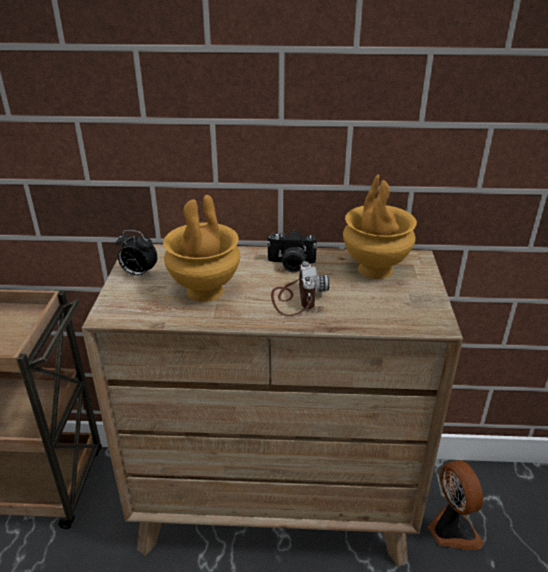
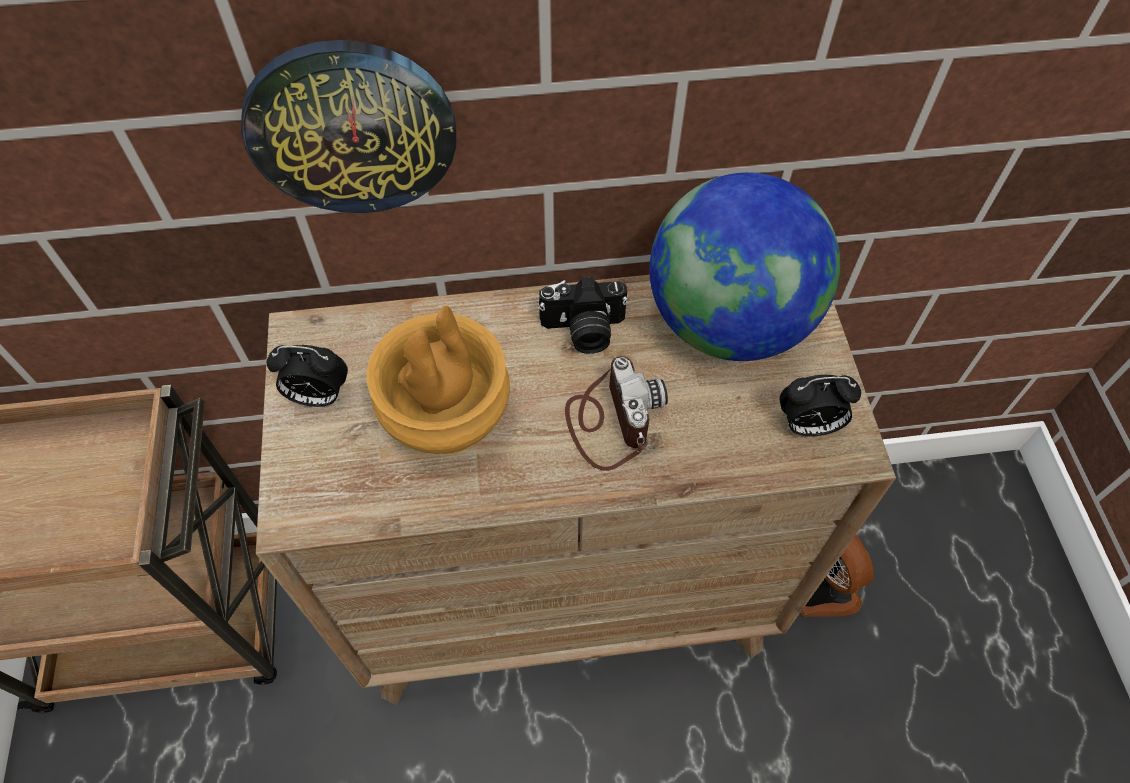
camera: 10 degrees left, 25 degrees up
brown vase [343,174,417,279] -> globe [649,172,840,361]
none -> wall clock [241,40,456,213]
none -> alarm clock [779,375,861,437]

